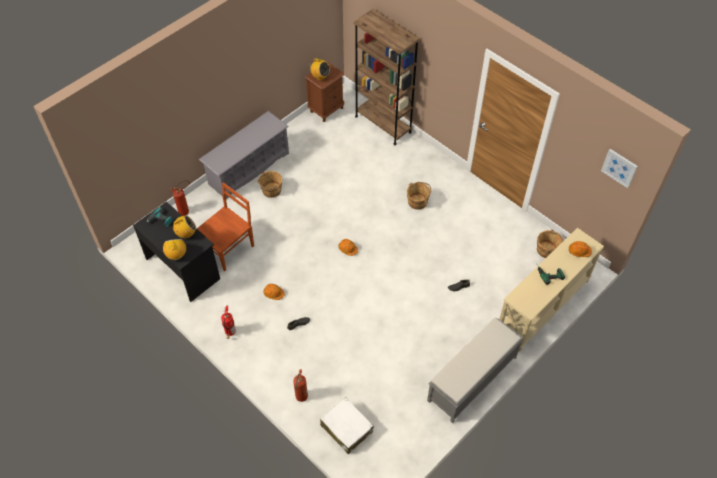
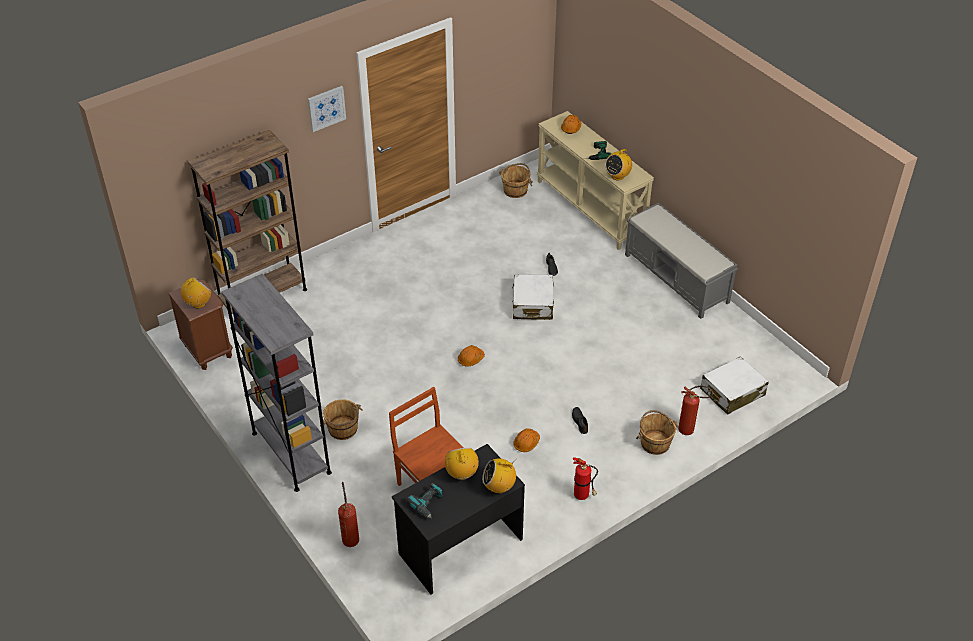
camera: 80 degrees left, 10 degrees down
grey shoe rack [199,111,289,200] -> grey bookcase [221,273,332,492]
brown bucket [407,182,431,210] -> brown bucket moved to [636,410,679,455]
picture [601,149,638,188] -> picture moved to [308,86,346,132]
none -> white suitcase [512,274,554,320]
none -> radio [605,147,632,180]

